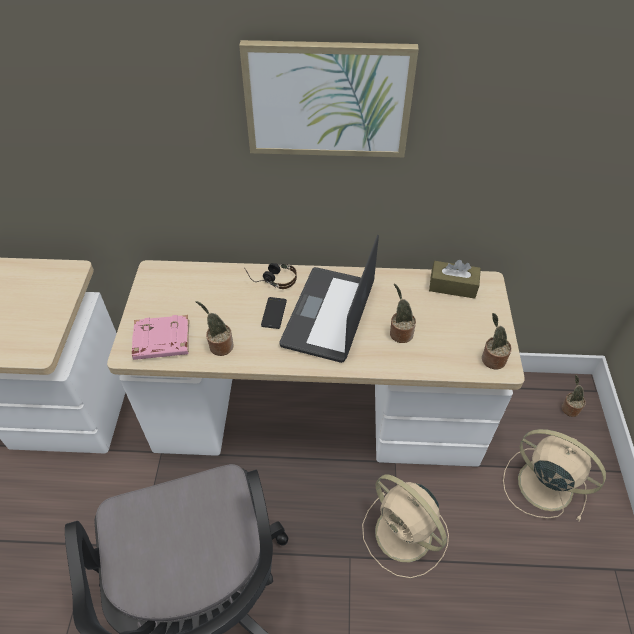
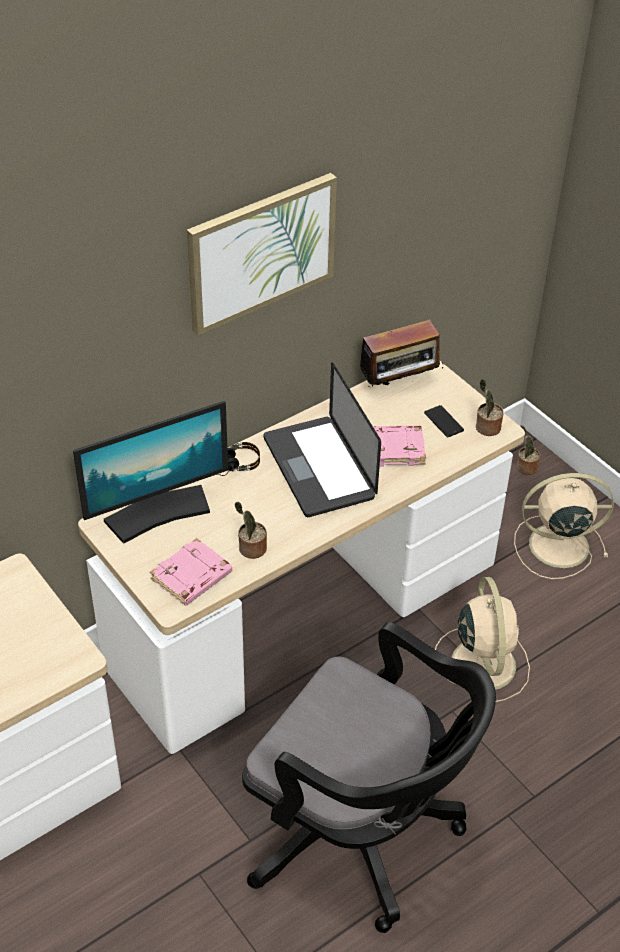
camera: 40 degrees left, 5 degrees down
phone [261,297,287,329] -> phone moved to [424,405,464,437]
beige fan [362,475,449,578] -> beige fan turned 105 degrees counterclockwise [435,577,530,702]
potted plant [390,283,416,343] -> pink book [373,426,426,467]
brown tissue box [429,260,481,299] -> radio [353,320,443,387]
none -> monitor [73,401,228,544]

